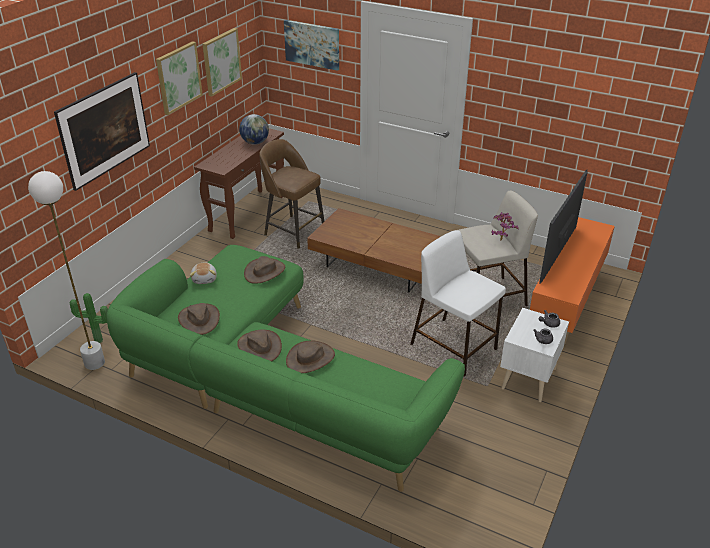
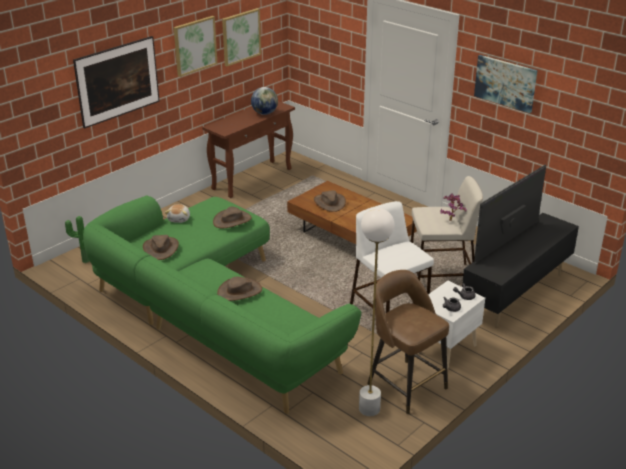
camera: 15 degrees right, 5 degrees down
white floor lamp [28,171,105,370] -> white floor lamp moved to [359,208,395,416]
brown hat [237,329,282,361] -> brown hat moved to [314,190,346,212]
brown stool [259,139,324,249] -> brown stool moved to [367,270,449,414]
picture [284,20,339,71] -> picture moved to [474,55,537,113]
orange tv stand [530,217,615,345] -> black tv stand [462,213,579,328]

